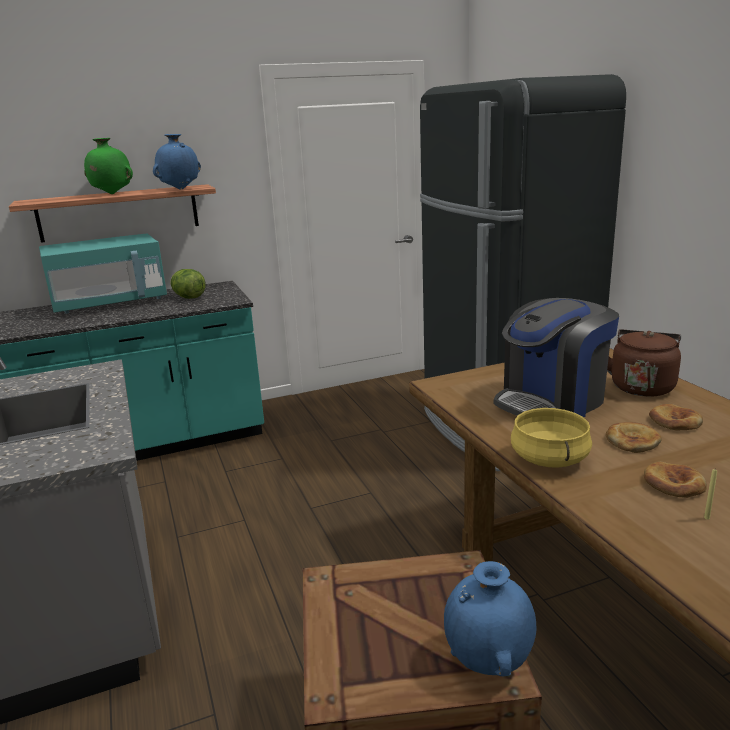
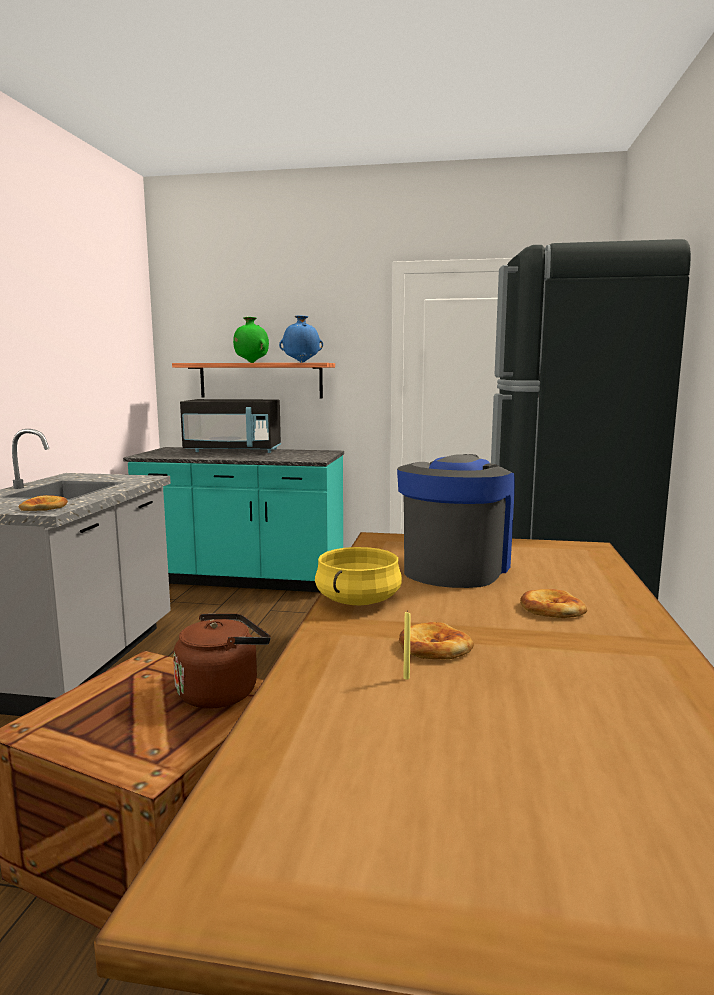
camera: 30 degrees right, 10 degrees down
turquoise microwave [39,234,167,314] -> black microwave [180,399,281,453]
lettuce [170,269,206,299] -> none
blue vase [444,561,536,676] -> none
coffee machine [494,298,619,417] -> coffee machine turned 120 degrees clockwise [397,454,515,588]
bread [606,422,662,453] -> bread moved to [18,495,68,511]
brown kettle [607,329,681,397] -> brown kettle moved to [173,613,270,708]

